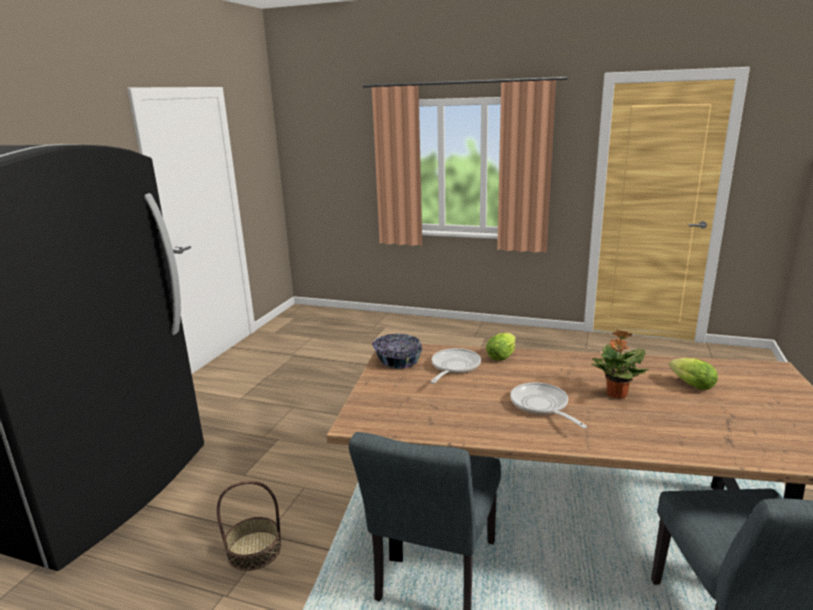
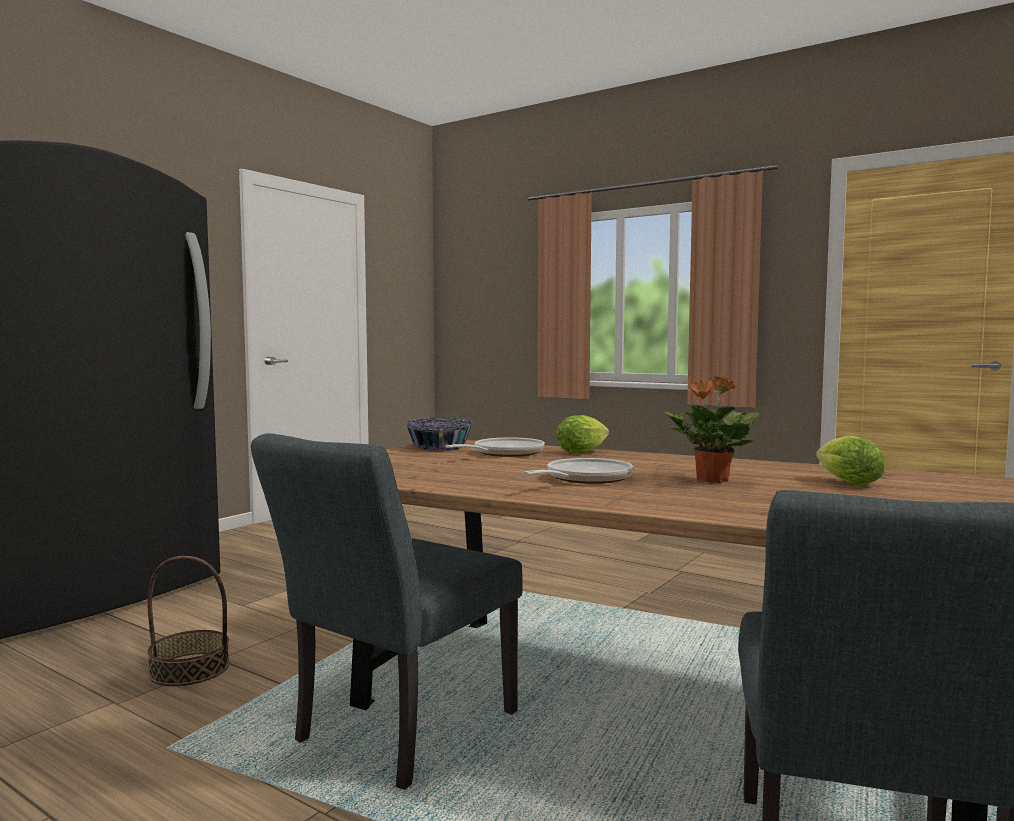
camera: 15 degrees right, 15 degrees down
frying pan [510,382,587,428] -> frying pan turned 45 degrees clockwise [522,458,633,484]

